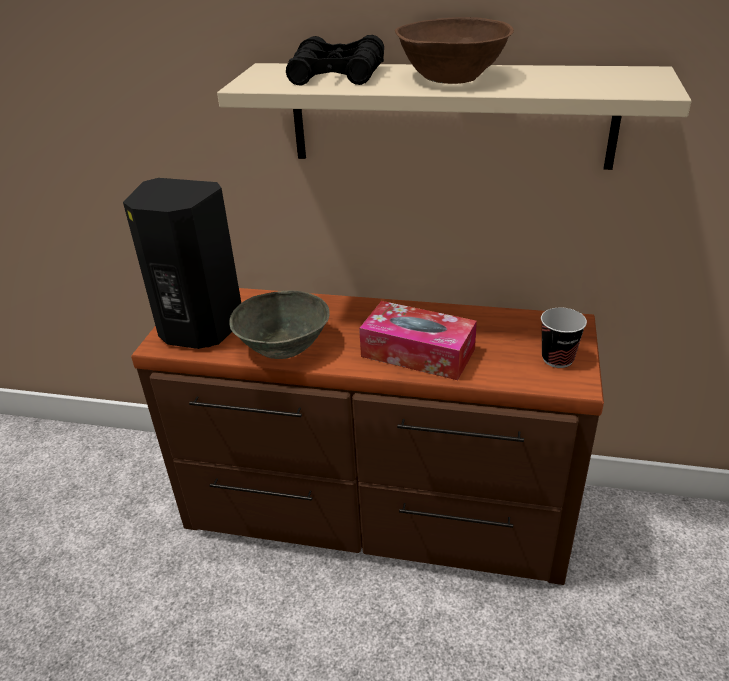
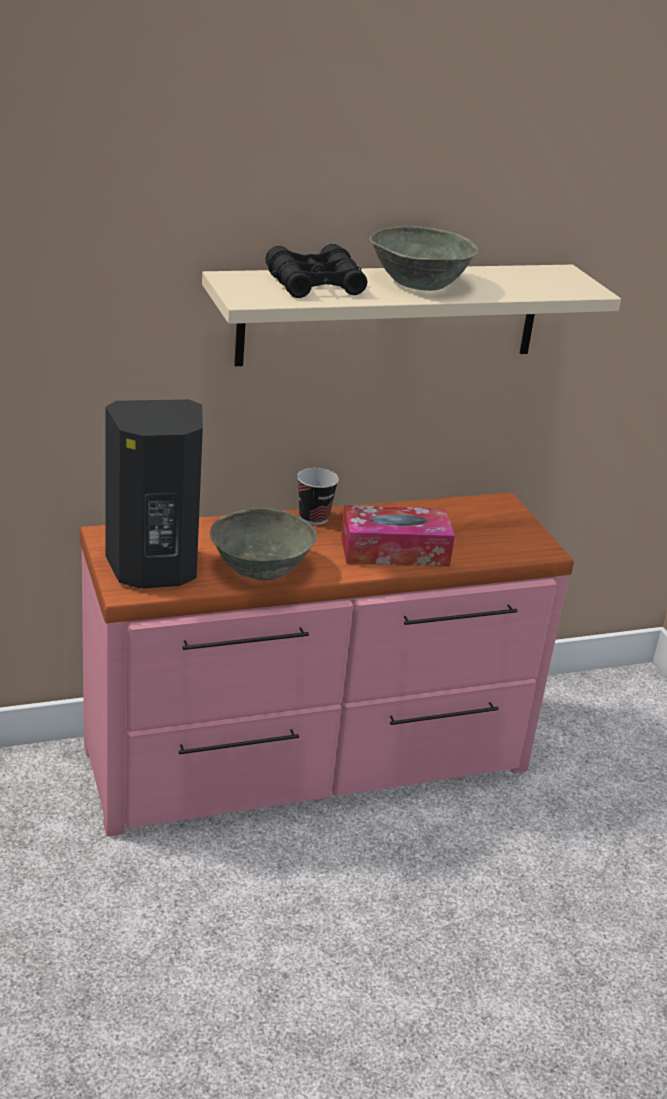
camera: 35 degrees left, 5 degrees down
brown dresser [131,288,604,585] -> pink dresser [80,492,574,837]
brown bowl [395,17,514,84] -> grey bowl [369,226,479,291]
cup [541,308,587,368] -> cup moved to [297,468,339,525]

